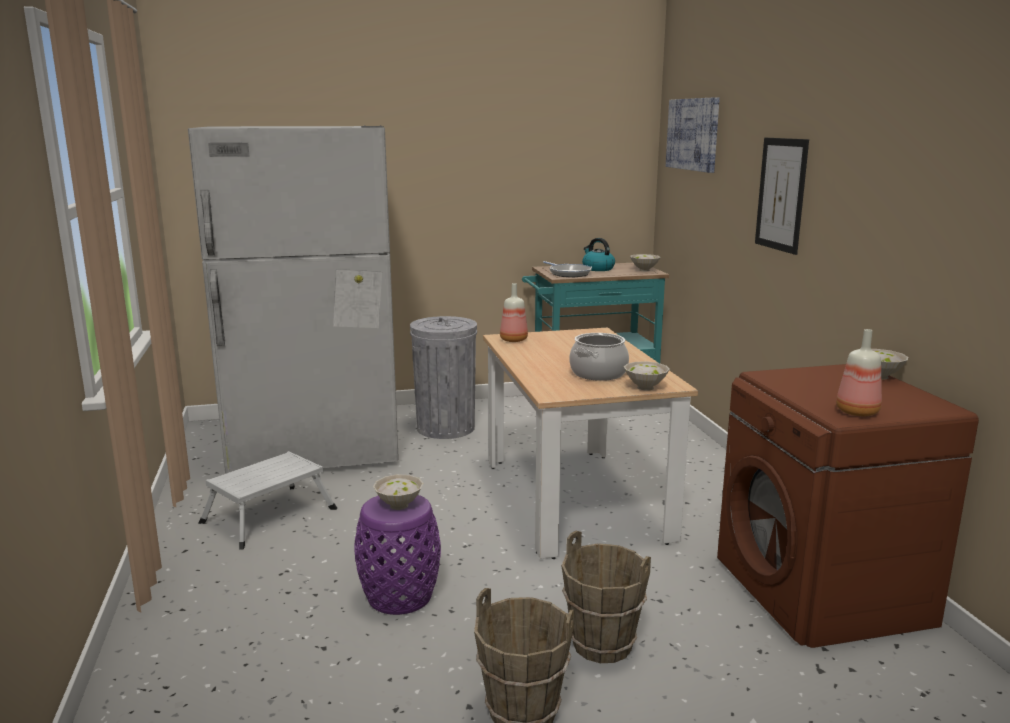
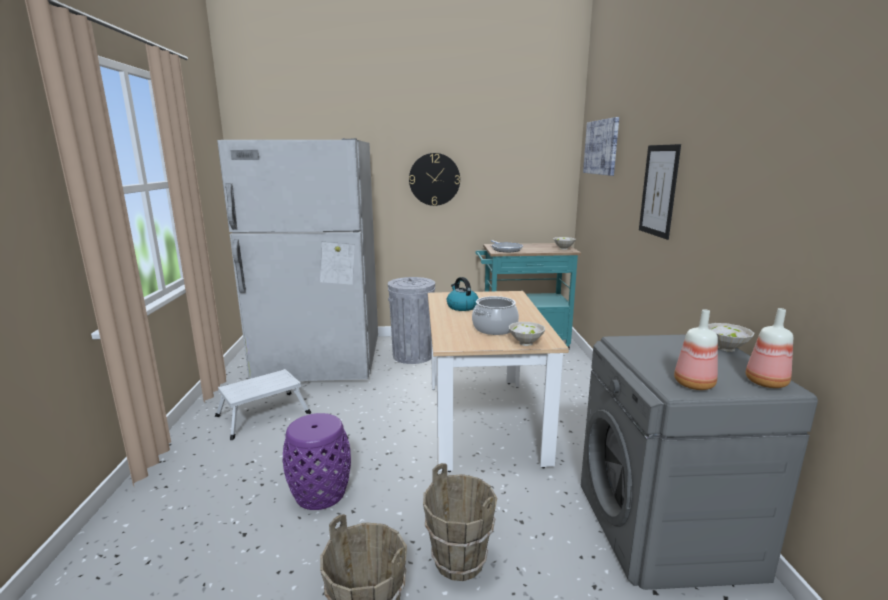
camera: 10 degrees right, 0 degrees up
white bowl [373,474,423,510] -> none
bottle [500,283,528,342] -> bottle moved to [746,308,793,388]
kettle [582,238,615,271] -> kettle moved to [447,277,479,311]
brown washing machine [717,364,979,648] -> grey washing machine [581,334,818,590]
none -> wall clock [409,153,460,206]

